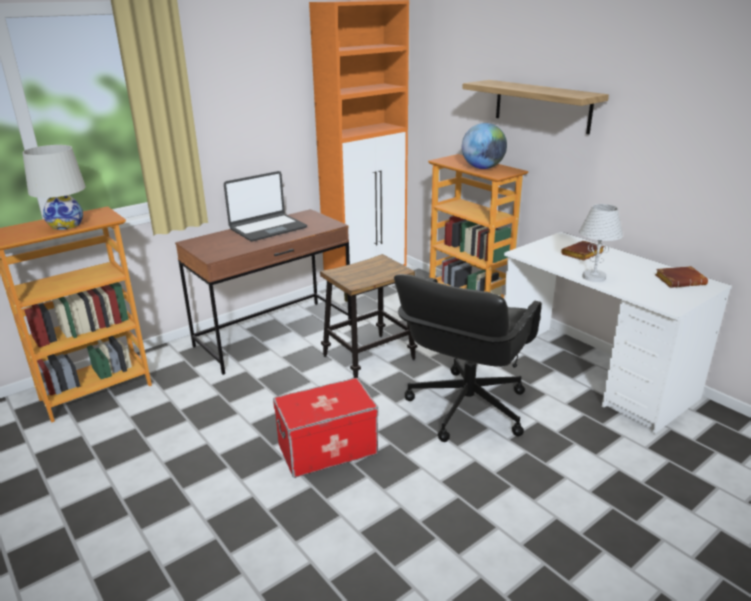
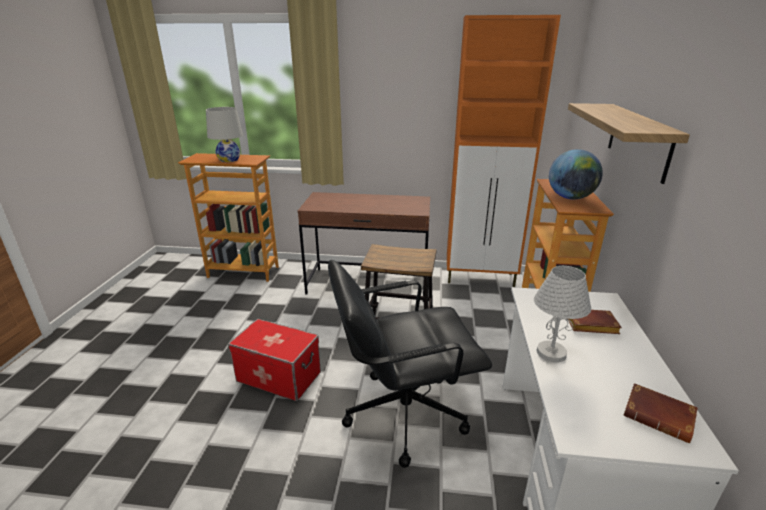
camera: 45 degrees right, 0 degrees up
laptop [224,171,307,242] -> none

